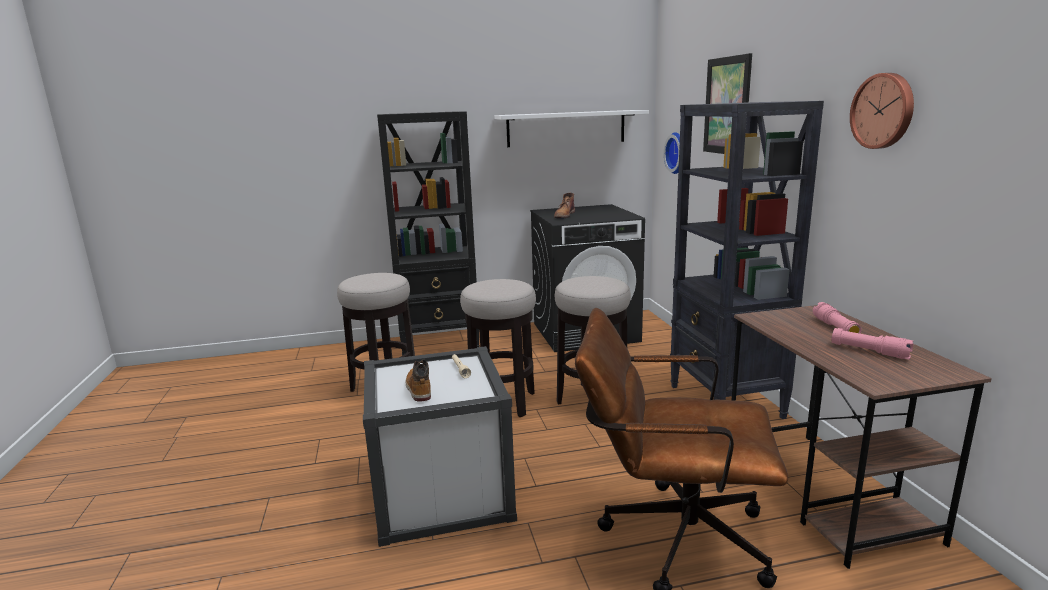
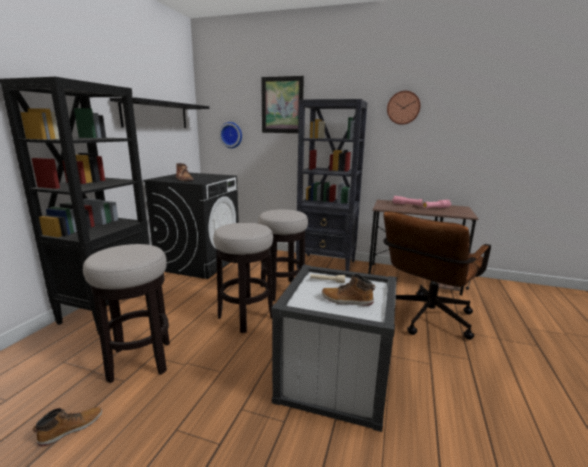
camera: 60 degrees left, 0 degrees up
white shelf [494,110,649,147] -> black shelf [110,97,210,128]
none -> boot [33,407,102,447]

